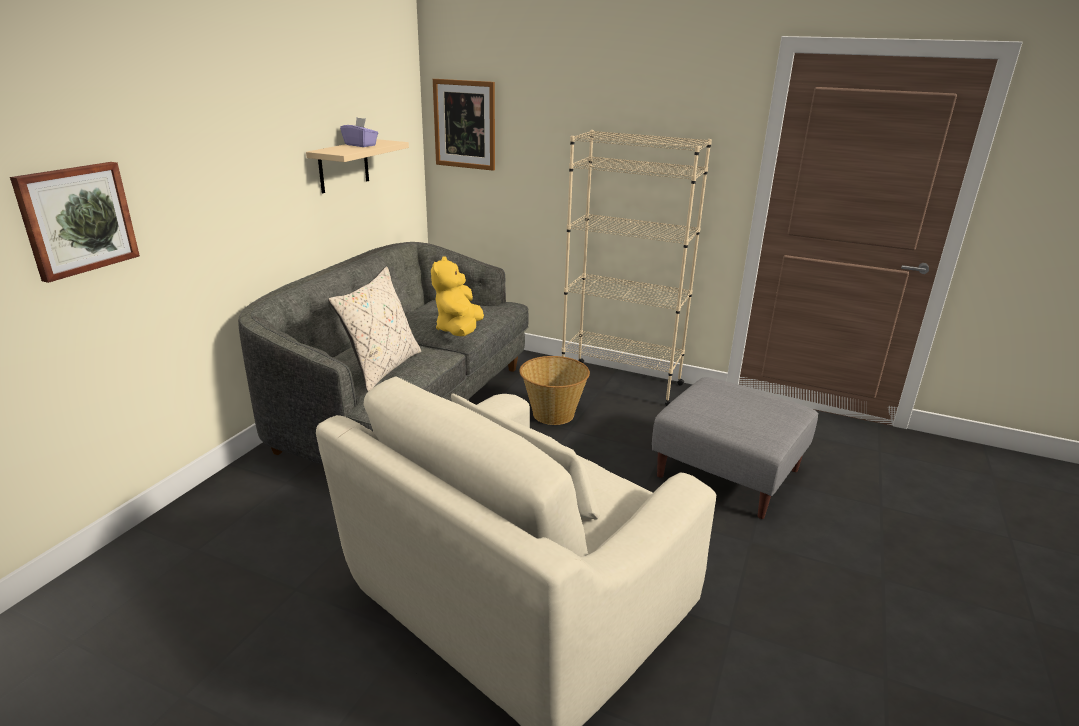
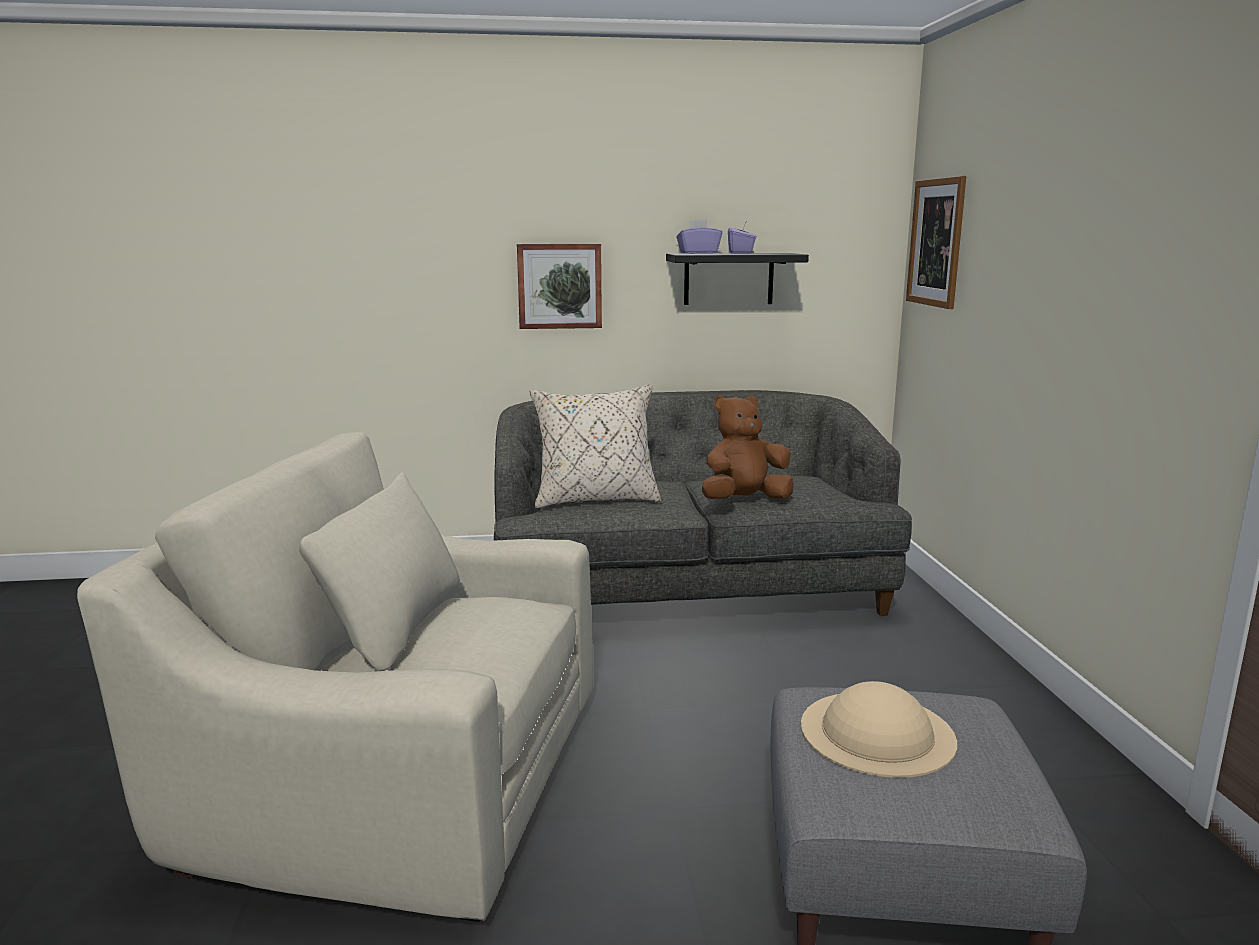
camera: 60 degrees right, 10 degrees down
picture [10,162,140,283] -> picture moved to [517,244,602,329]
beige shelf [306,139,409,193] -> black shelf [666,253,809,305]
yellow plush toy [431,257,484,336] -> brown plush toy [702,395,794,499]
basket [519,356,590,425] -> none
beige bookcase [562,130,712,406] -> none
none -> purple tissue box [676,220,722,254]
none -> beige hat [801,681,957,778]

